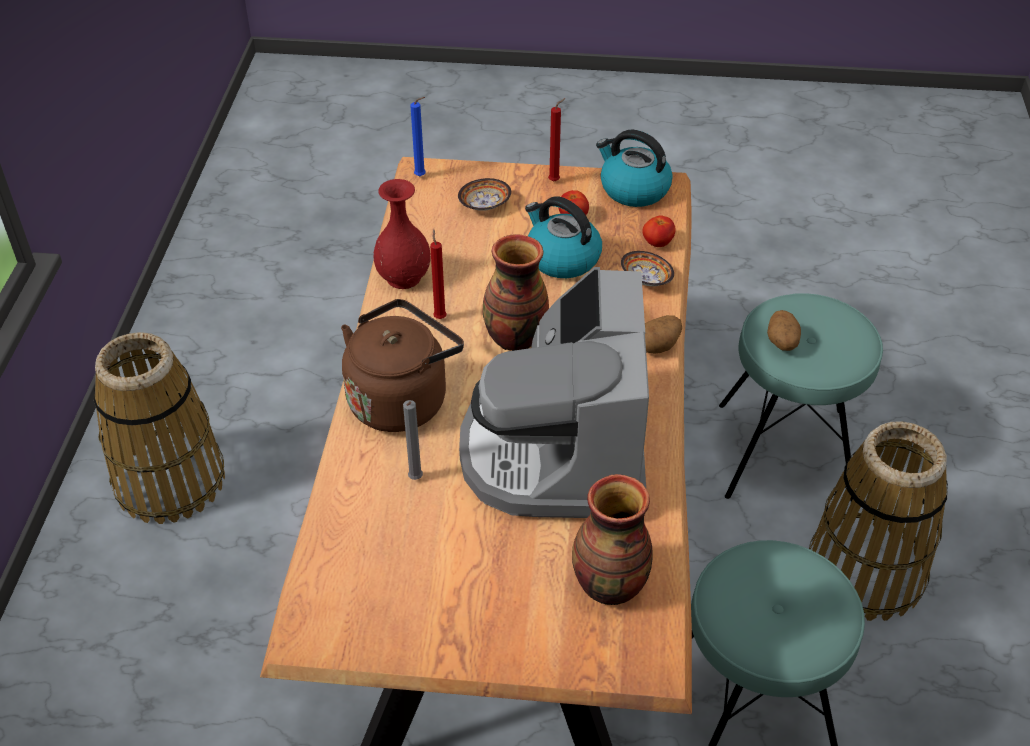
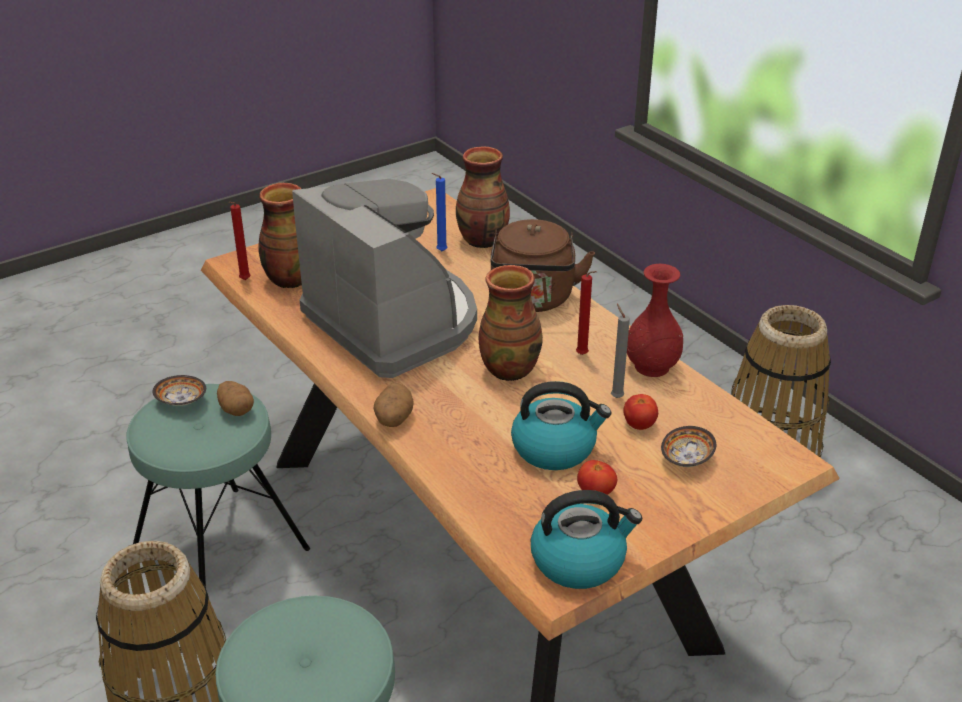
camera: 140 degrees right, 10 degrees down
grey candle [403,400,423,480] -> grey candle moved to [611,304,630,398]
blue candle [410,97,426,176] -> blue candle moved to [431,173,448,251]
red candle [548,98,565,181] -> red candle moved to [229,202,251,280]
bowl [621,251,674,286] -> bowl moved to [153,375,206,406]
tomato [643,215,675,247] -> tomato moved to [623,394,658,430]
potato [767,310,801,351] -> potato moved to [217,381,254,416]
none -> vase [456,147,510,248]

